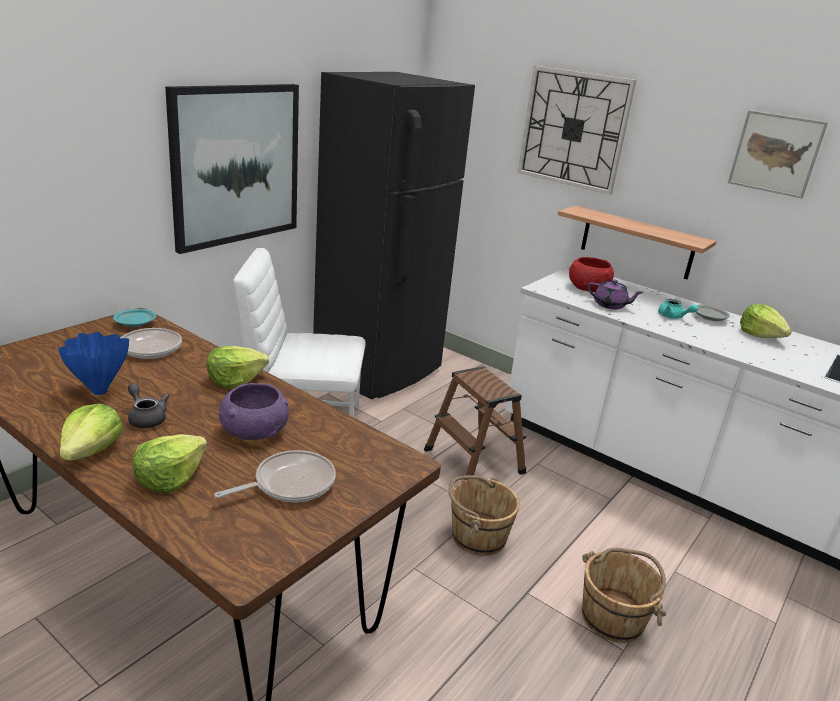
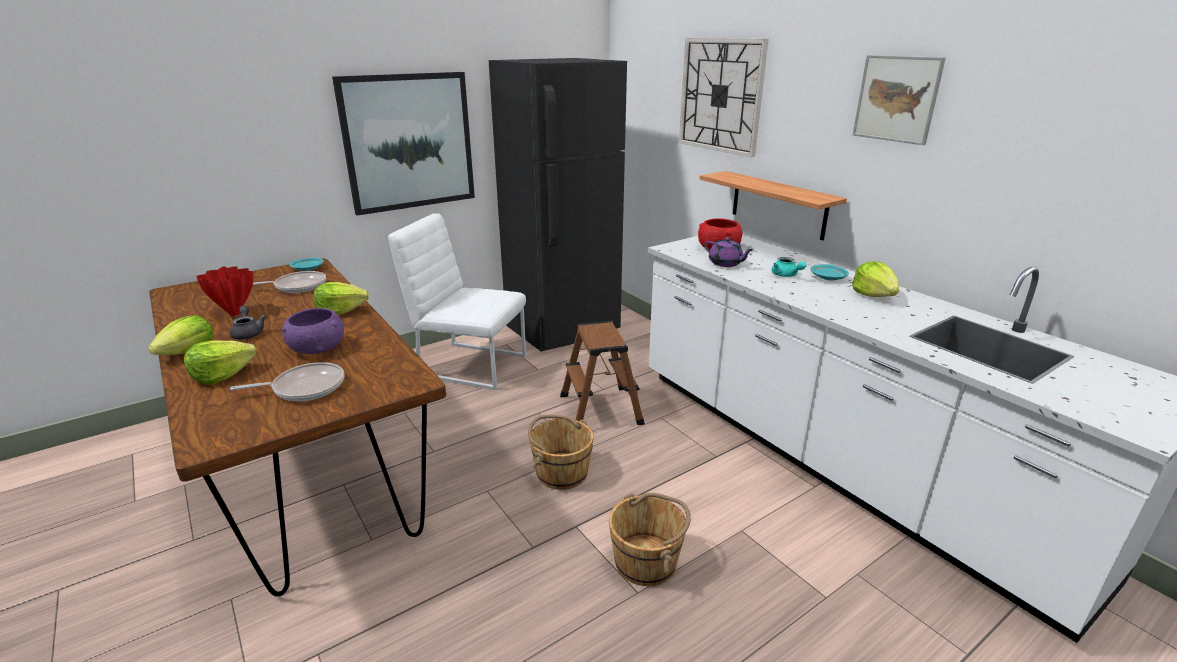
camera: 20 degrees right, 0 degrees up
blue vase [58,332,129,395] -> red vase [196,266,253,316]
grey plate [696,305,730,321] -> turquoise plate [811,264,849,281]

